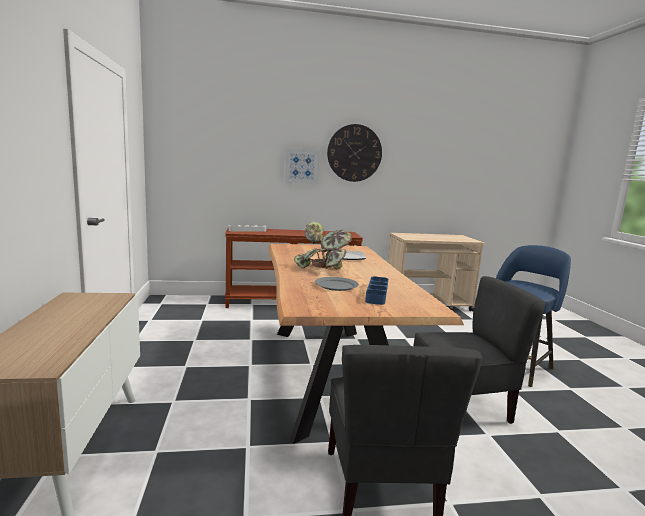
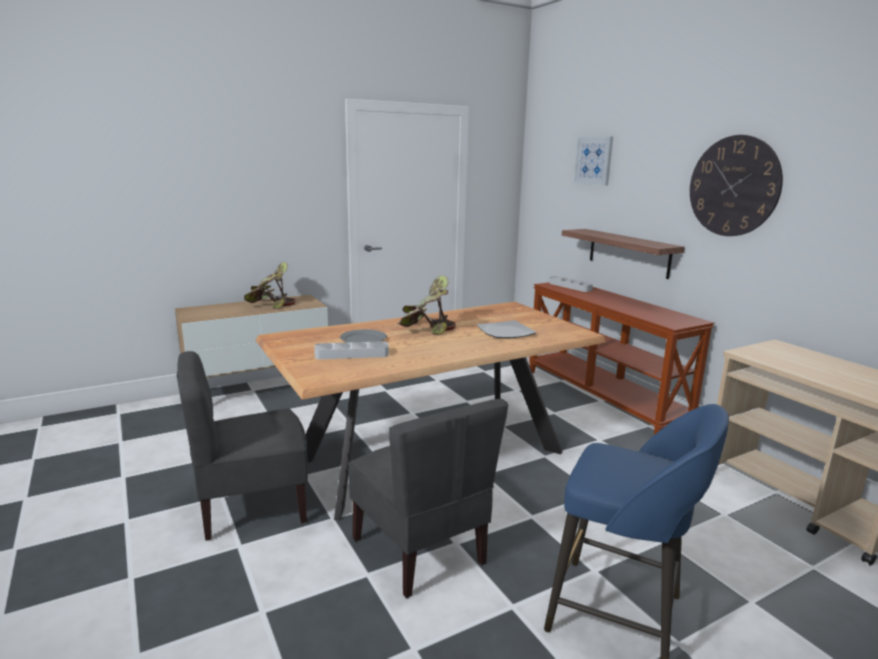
camera: 70 degrees right, 5 degrees up
picture [284,148,320,184] -> picture moved to [574,136,613,186]
blue tray [365,276,388,305] -> grey tray [314,341,389,359]
none -> potted plant [244,262,296,309]
none -> shelf [562,229,685,279]

